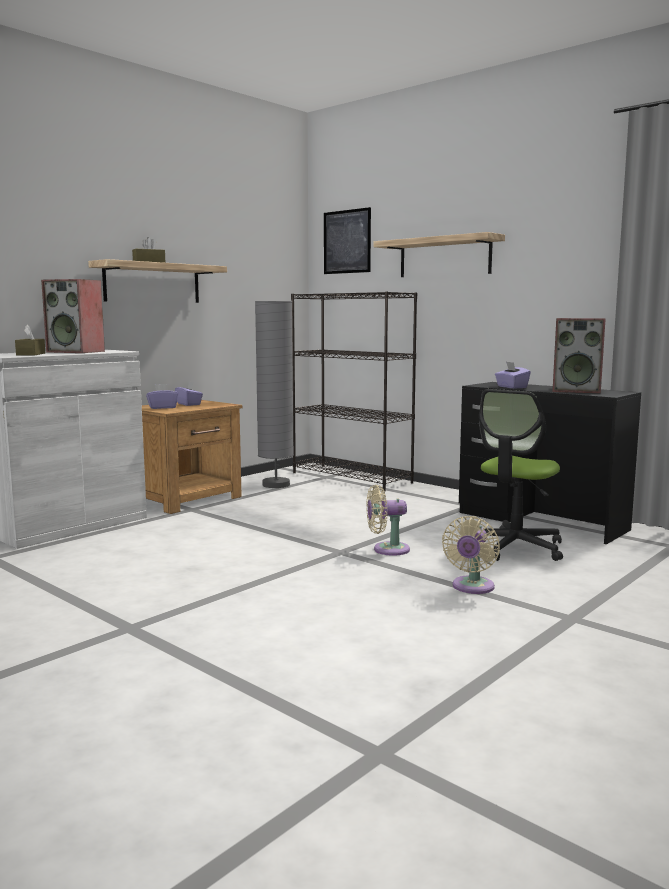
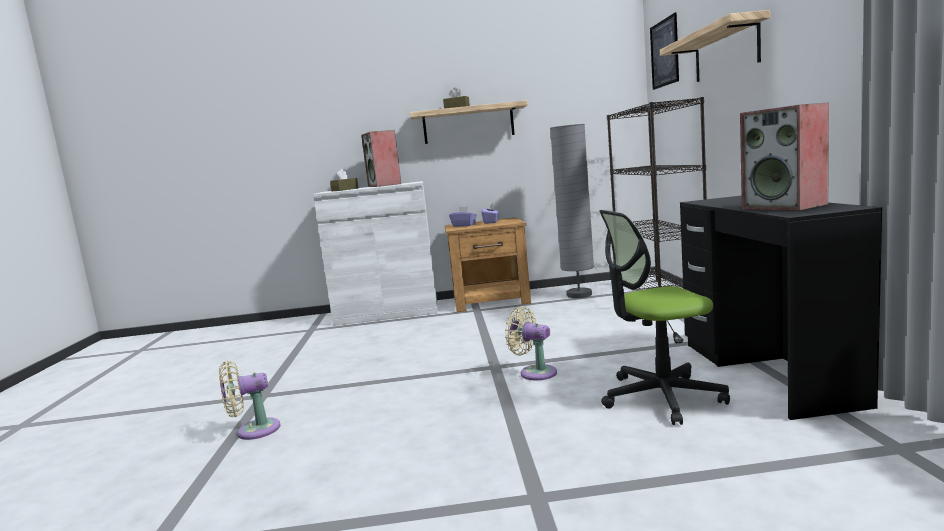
camera: 45 degrees right, 0 degrees up
beige fan [442,516,500,594] -> beige fan moved to [219,361,281,440]
purple tissue box [495,362,531,389] -> none

